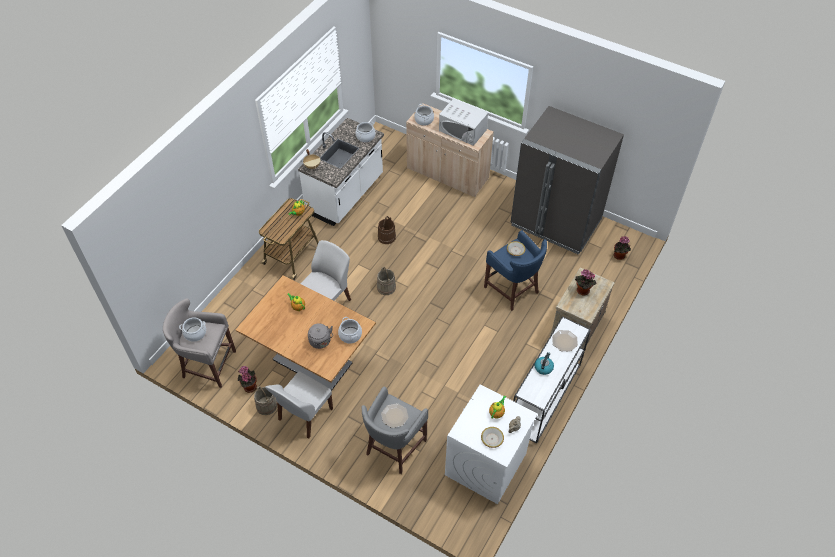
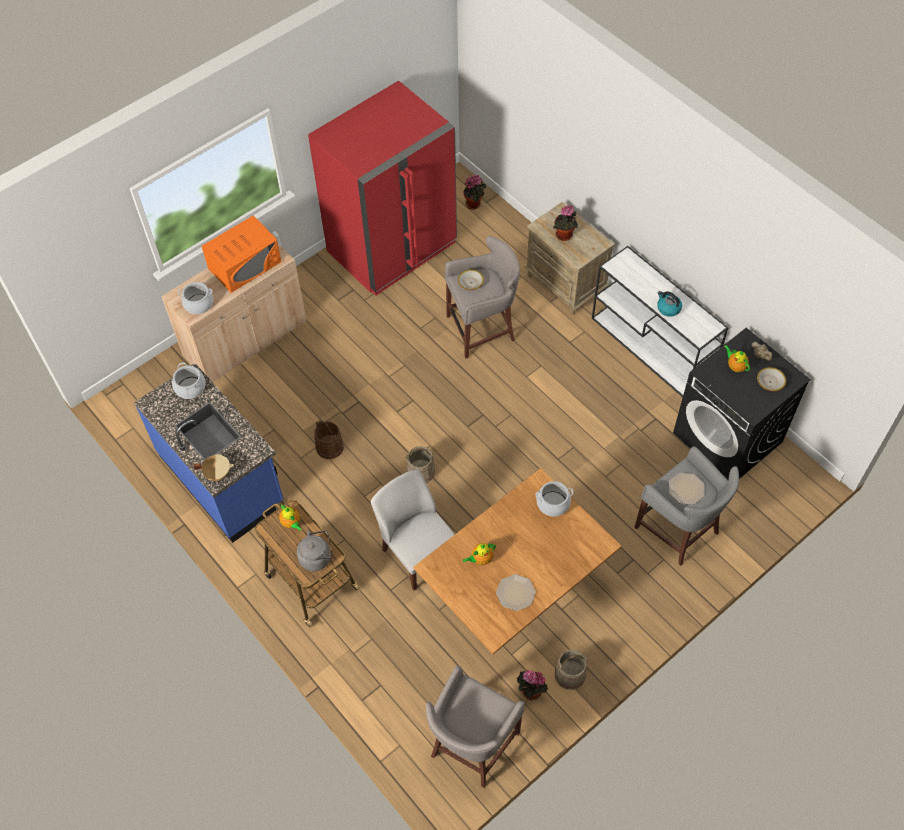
camera: 70 degrees left, 5 degrees up
cooking pot [179,317,206,342] -> none
white chair [265,371,333,438] -> none
white counter [298,118,384,226] -> blue counter [134,363,283,543]
grey kettle [308,323,333,349] -> grey kettle moved to [297,530,333,571]
white microwave [439,99,488,146] -> orange microwave [202,215,281,293]
white washing machine [445,385,538,504] -> black washing machine [673,328,811,480]
blue stool [484,230,547,311] -> grey stool [445,236,520,359]
grey fridge [511,106,624,255] -> red fridge [308,81,457,296]
plate [552,330,578,351] -> plate moved to [496,574,536,611]

